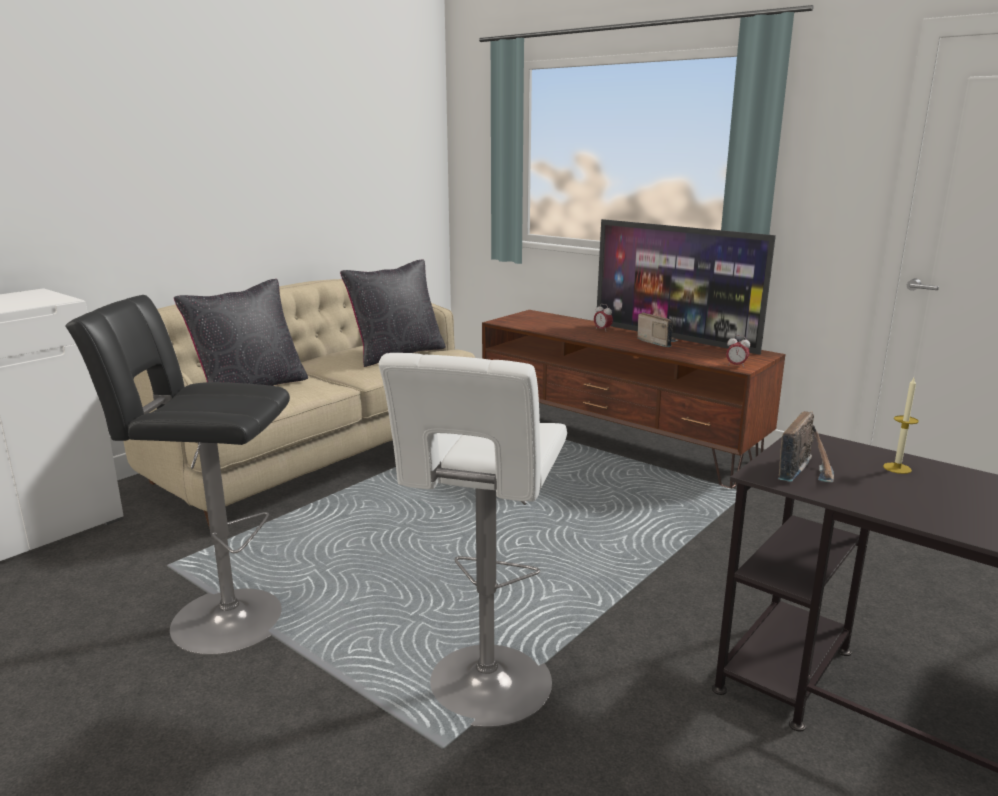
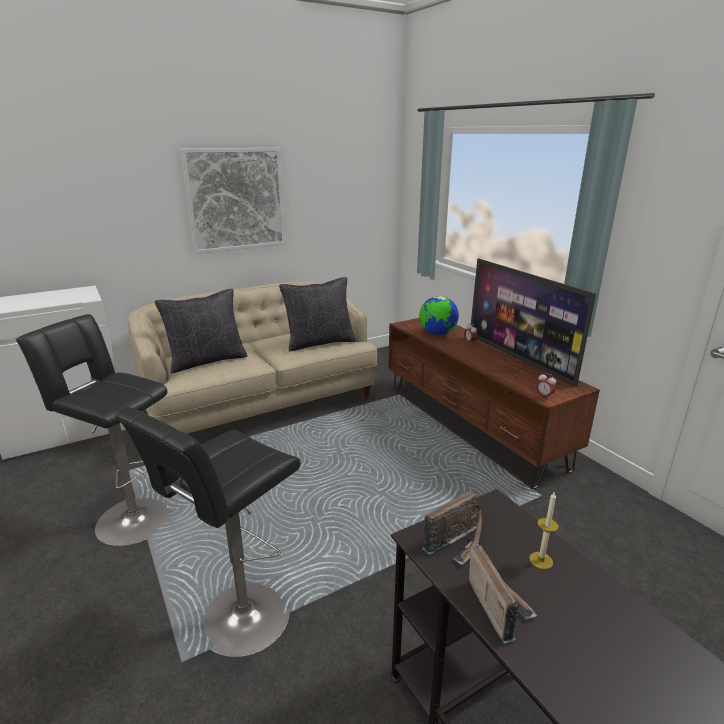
camera: 20 degrees right, 5 degrees up
white stool [378,353,567,728] -> black stool [115,407,301,658]
radio [637,312,679,347] -> radio moved to [469,546,537,644]
none -> picture [180,148,286,254]
none -> globe [419,296,459,335]

